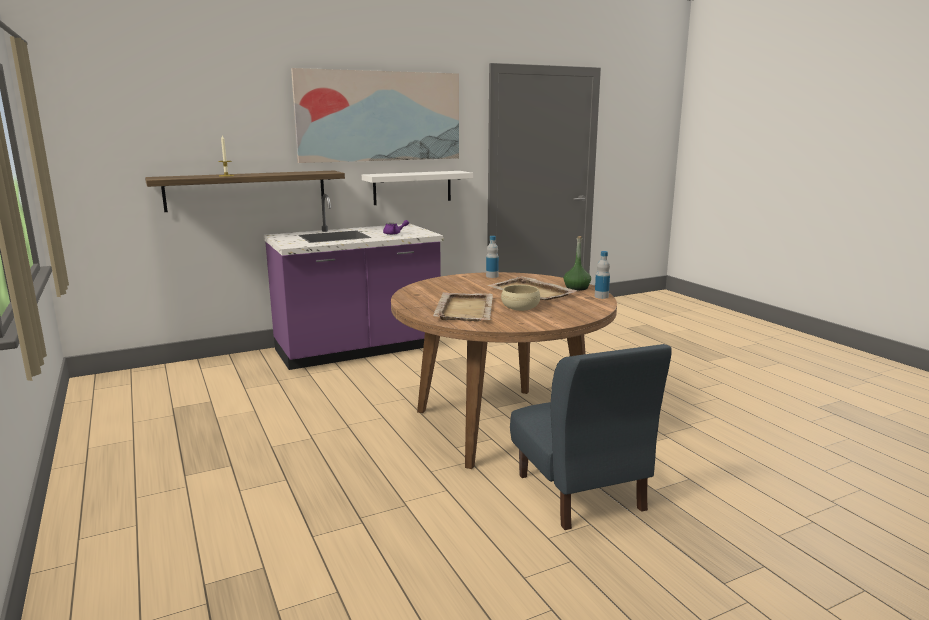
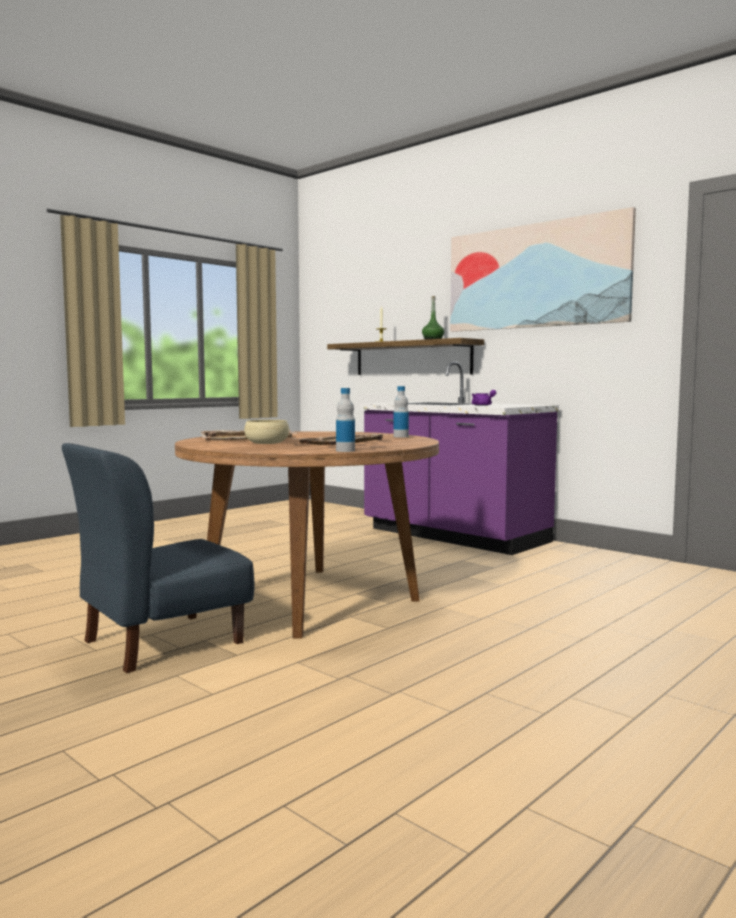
camera: 70 degrees right, 10 degrees down
white shelf [362,171,473,205] -> none
green bottle [563,236,591,291] -> green bottle moved to [422,296,444,339]

